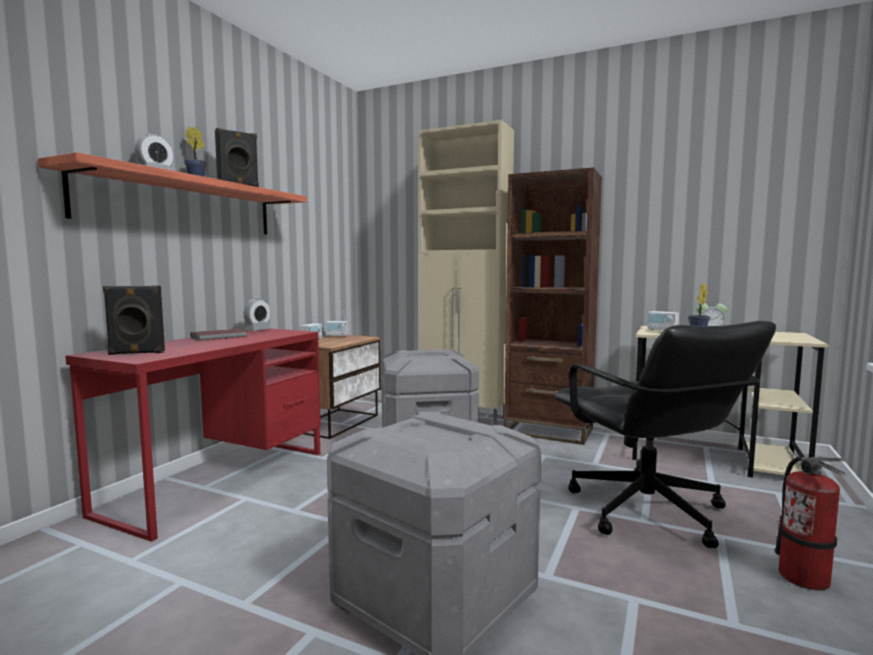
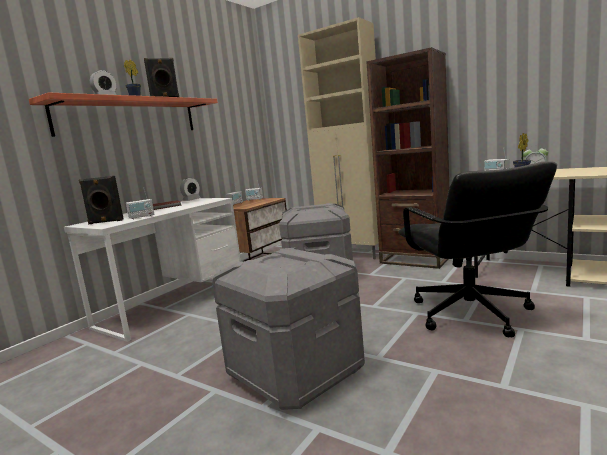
camera: 10 degrees right, 5 degrees up
red desk [65,329,321,542] -> white desk [64,198,241,342]
fire extinguisher [775,457,846,591] -> none
none -> radio [126,187,154,220]

